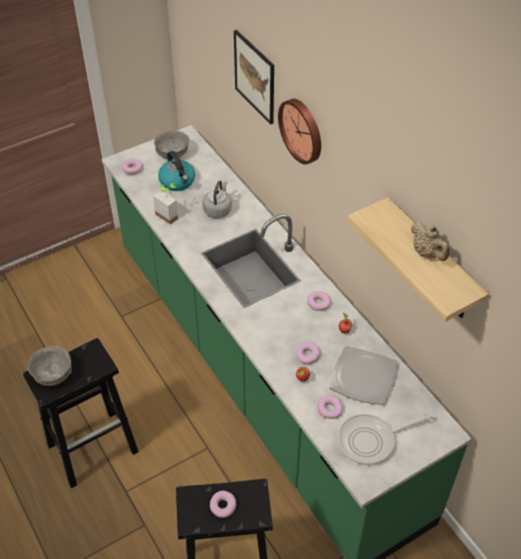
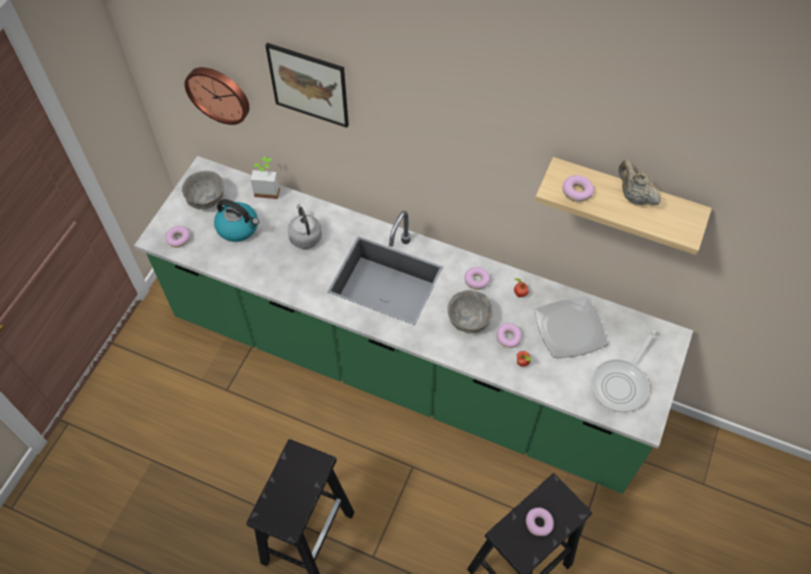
camera: 35 degrees left, 10 degrees up
grey bowl [28,346,72,386] -> grey bowl moved to [447,290,493,334]
potted plant [153,183,178,225] -> potted plant moved to [250,157,280,199]
wall clock [278,99,321,164] -> wall clock moved to [184,67,249,125]
donut [317,395,343,419] -> donut moved to [563,175,594,202]
beige teapot [411,222,449,261] -> beige teapot turned 150 degrees counterclockwise [619,160,661,205]

